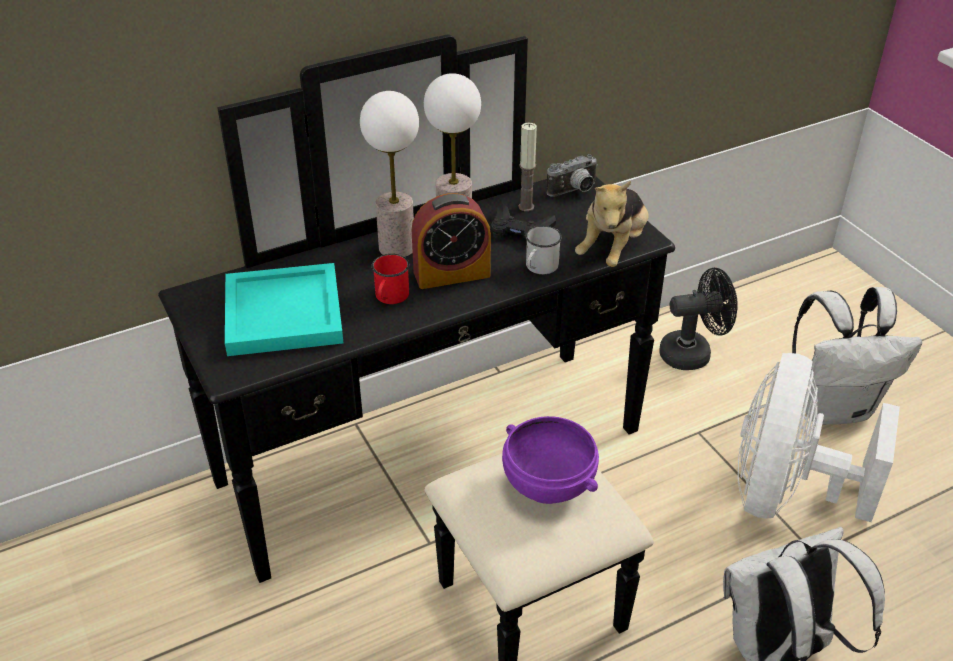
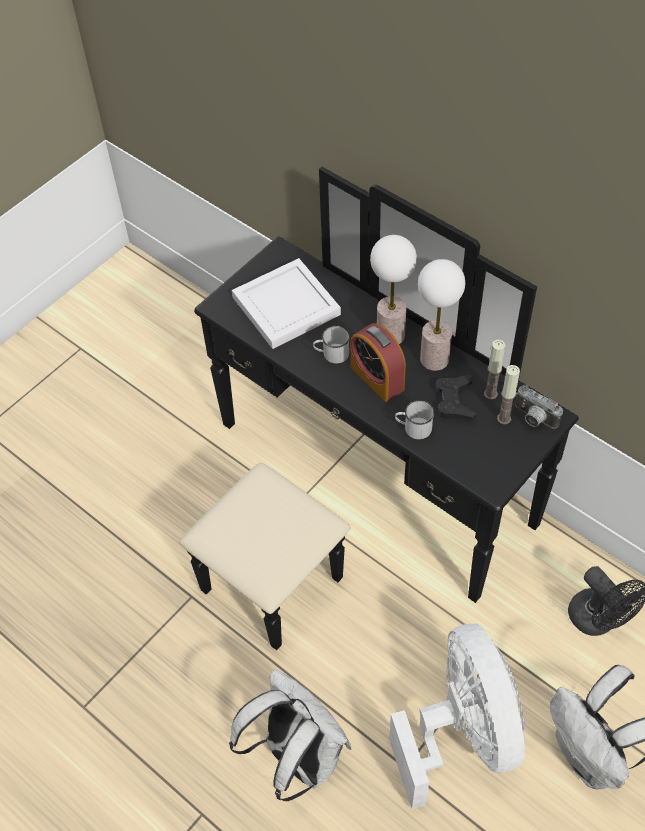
camera: 70 degrees right, 15 degrees up
turquoise tray [225,263,344,356] -> white tray [232,258,341,349]
red mug [372,254,409,304] -> white mug [313,326,350,364]
purple bowl [502,416,599,504] -> none
plush toy [575,181,649,267] -> none
white fan [738,353,900,522] -> white fan turned 75 degrees clockwise [389,624,526,809]
none -> candle [497,365,520,424]

